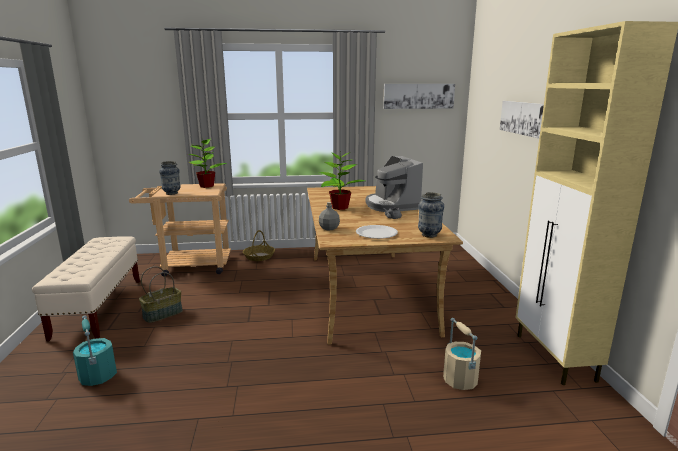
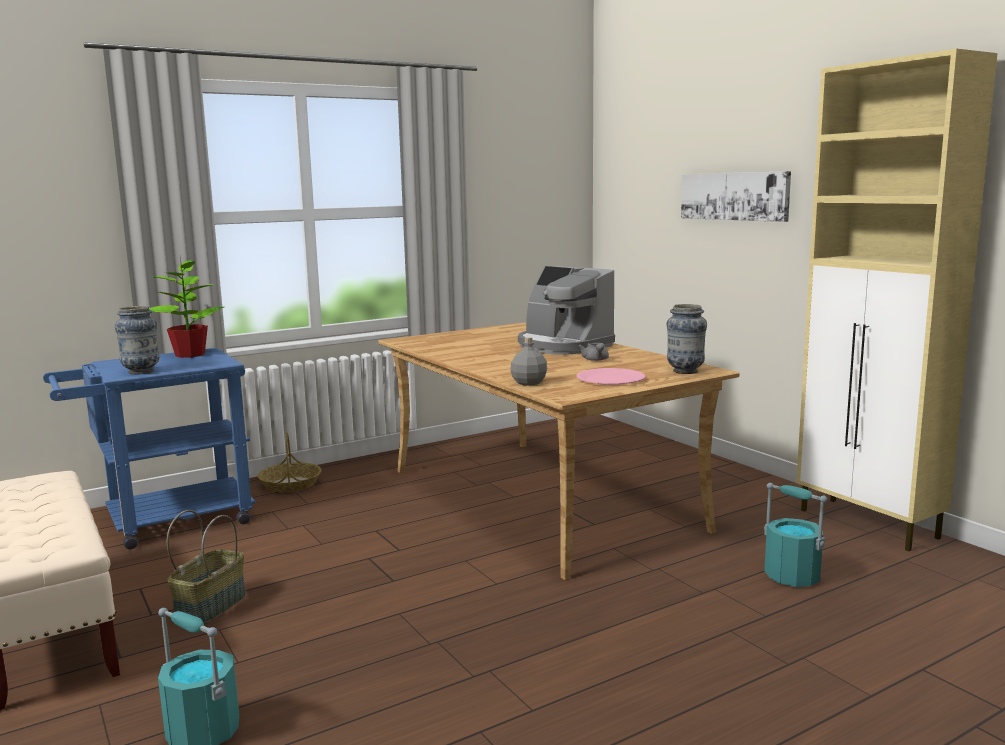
camera: 25 degrees left, 5 degrees down
beige cart [129,183,231,277] -> blue cart [43,348,256,549]
potted plant [319,151,365,210] -> none
white plate [356,225,398,239] -> pink plate [577,368,645,385]
picture [383,84,455,109] -> none
beige bucket [443,318,481,390] -> turquoise bucket [764,483,827,587]

